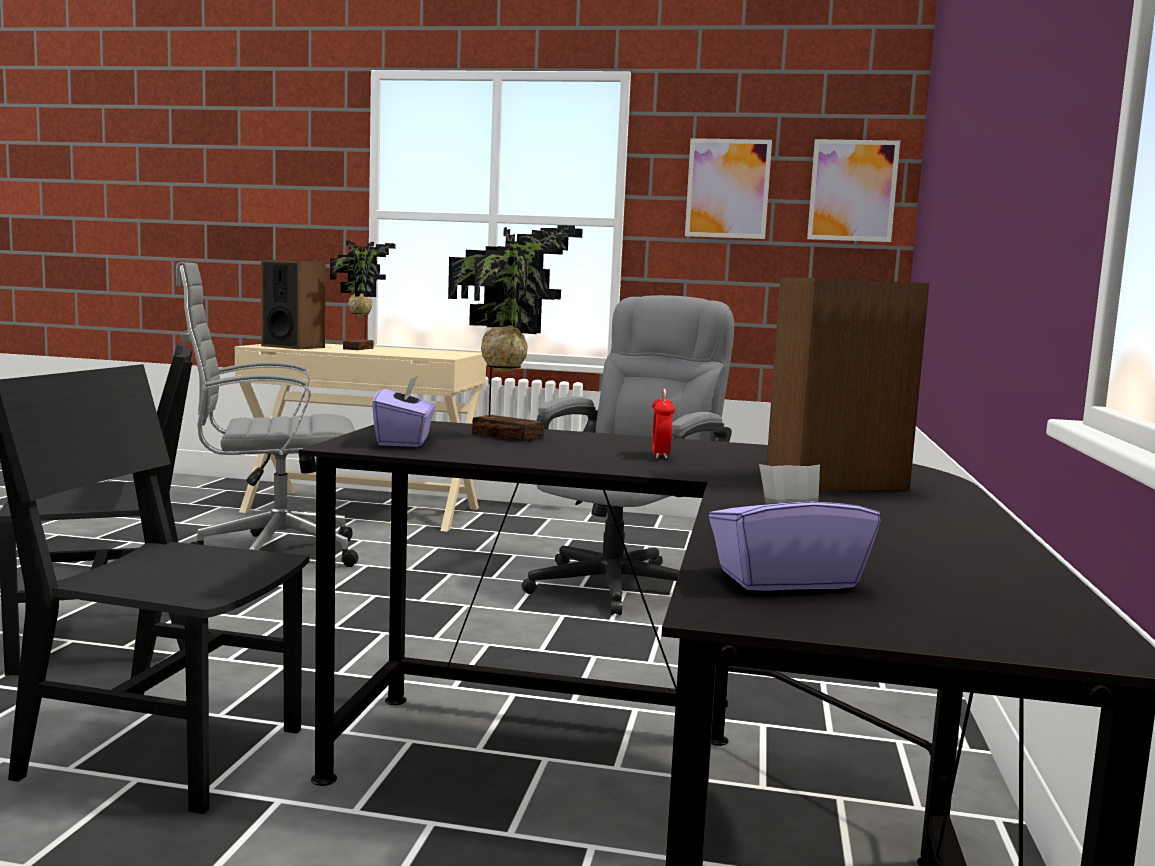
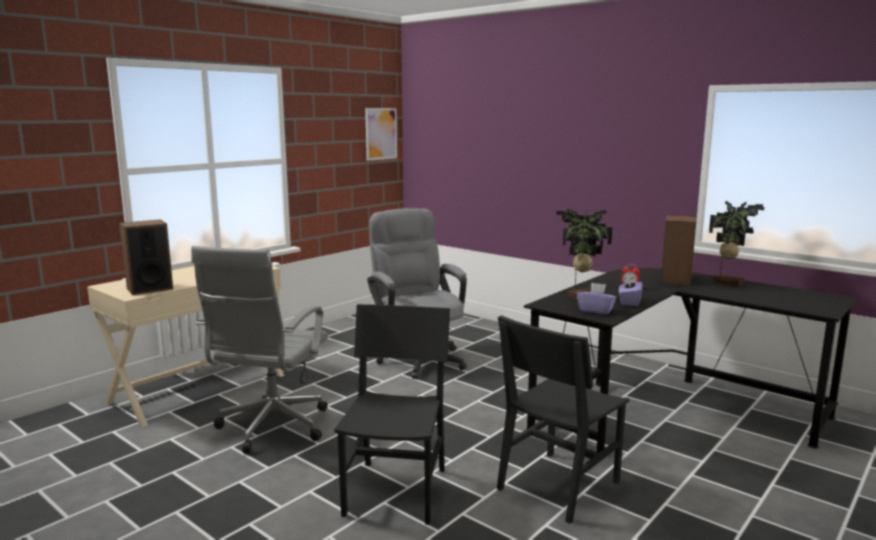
camera: 60 degrees left, 5 degrees up
potted plant [330,240,396,350] -> potted plant moved to [709,201,764,286]
picture [685,138,772,239] -> none
purple tissue box [709,464,880,591] -> purple tissue box moved to [619,275,642,306]

